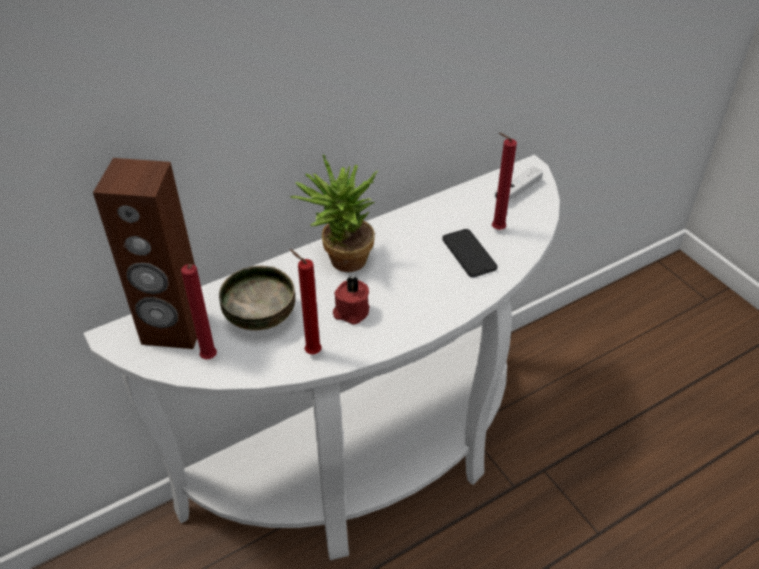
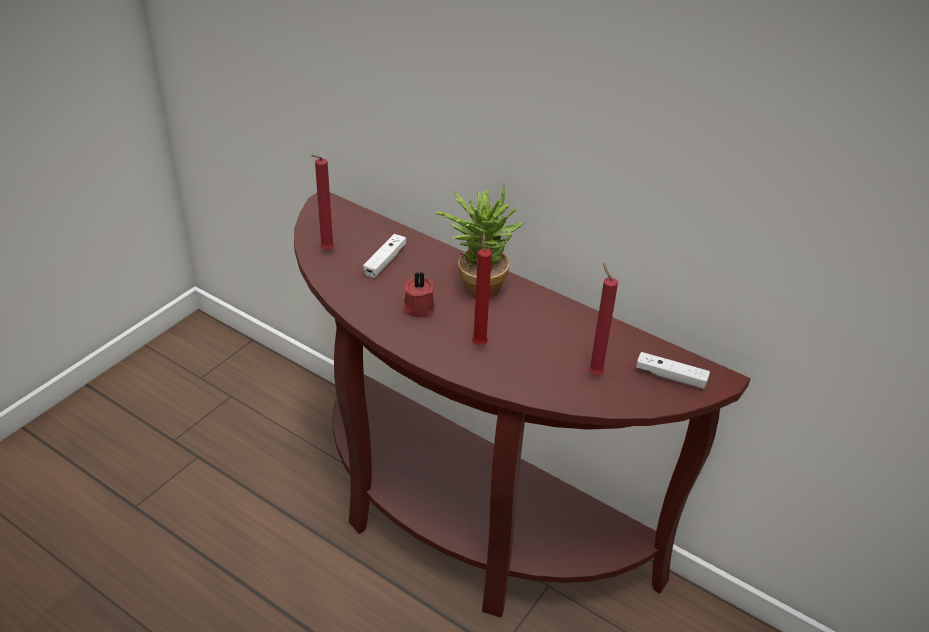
camera: 65 degrees right, 5 degrees down
white console table [84,155,560,560] -> brown console table [294,192,750,618]
brown speaker [93,158,197,349] -> none
bowl [219,266,295,330] -> white game controller [363,234,406,278]
red candle [289,249,322,354] -> red candle moved to [472,233,492,345]
phone [442,229,498,277] -> none

